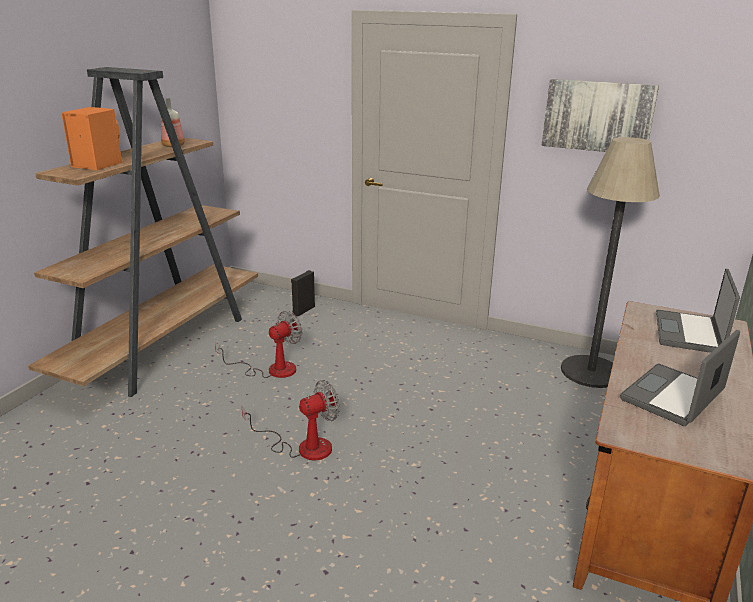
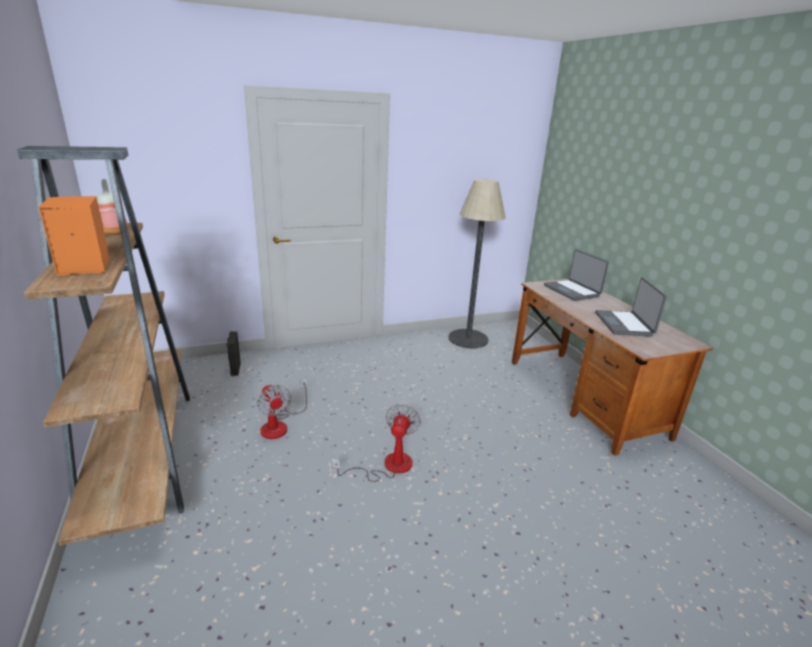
camera: 45 degrees left, 0 degrees up
fan [215,311,302,378] -> fan turned 150 degrees clockwise [257,378,307,439]
picture [541,79,659,152] -> none

